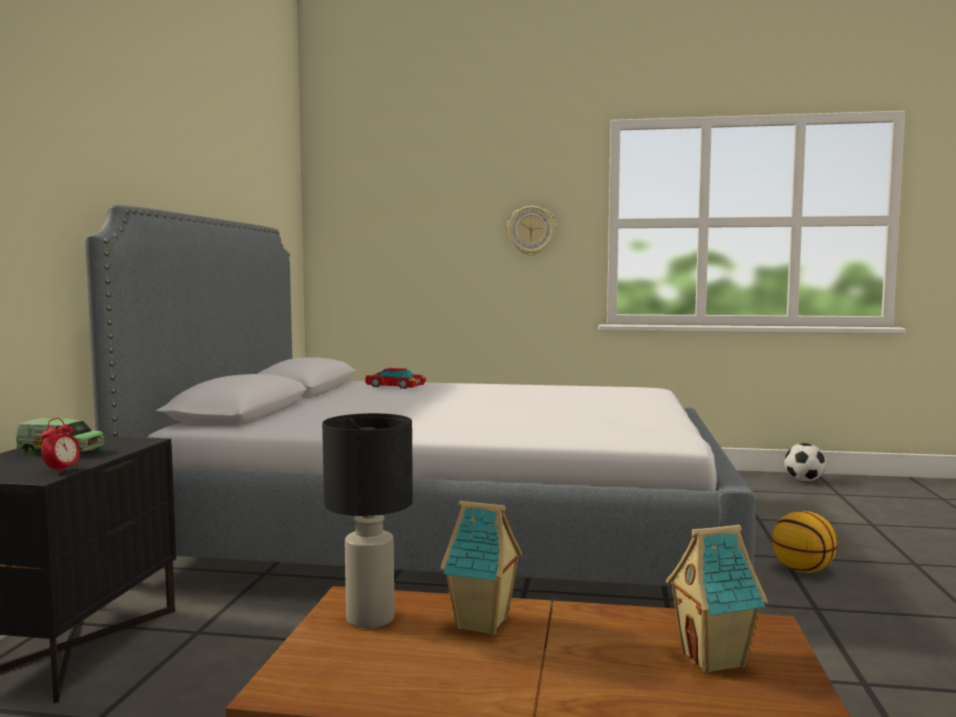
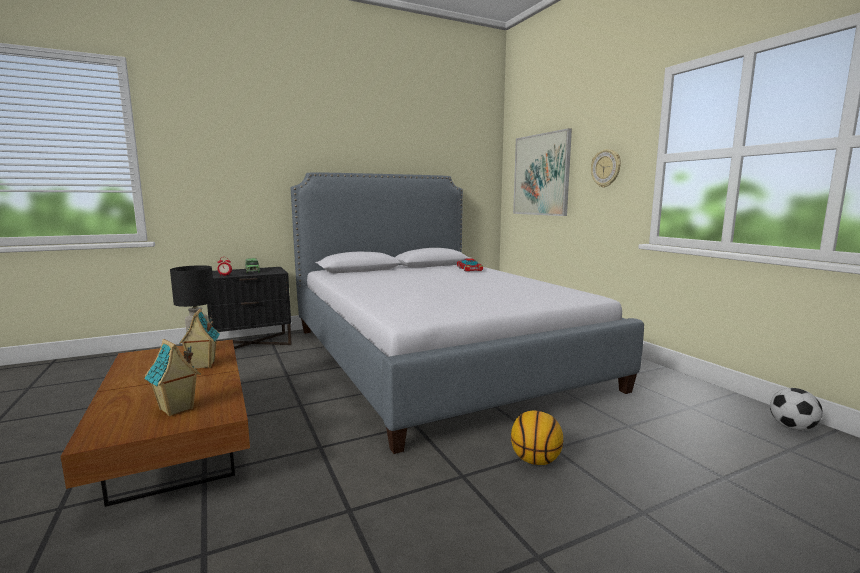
camera: 55 degrees right, 5 degrees up
none -> picture [513,128,572,216]

